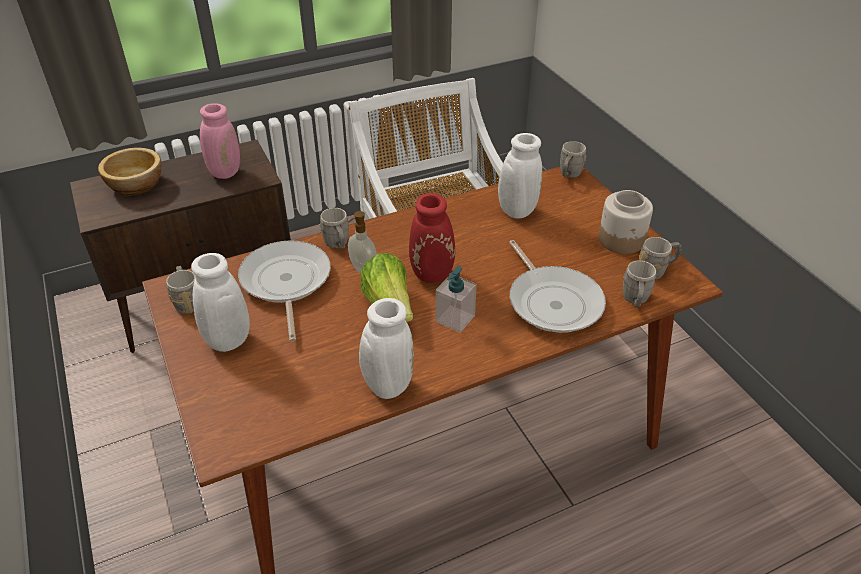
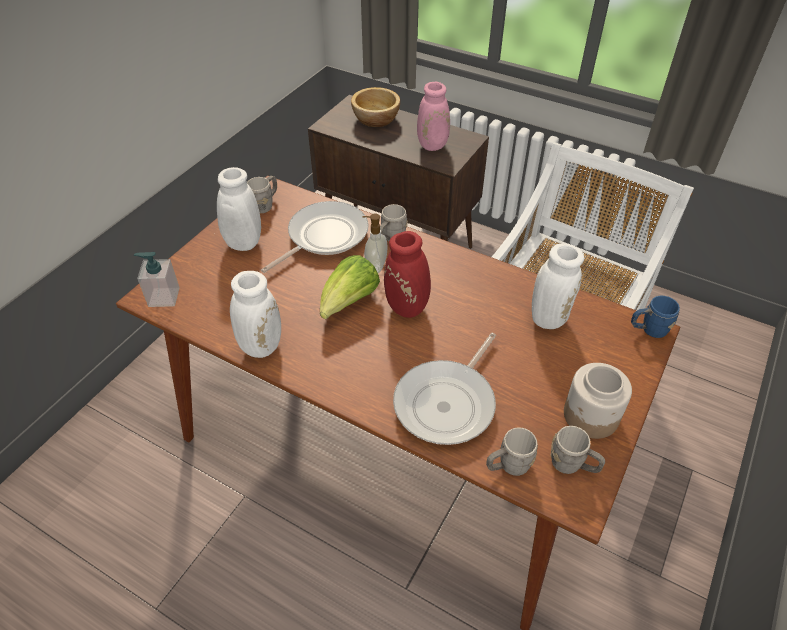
camera: 55 degrees right, 5 degrees up
soap dispenser [435,266,477,333] -> soap dispenser moved to [134,252,180,307]
grey mug [560,141,586,178] -> blue mug [631,296,680,338]

